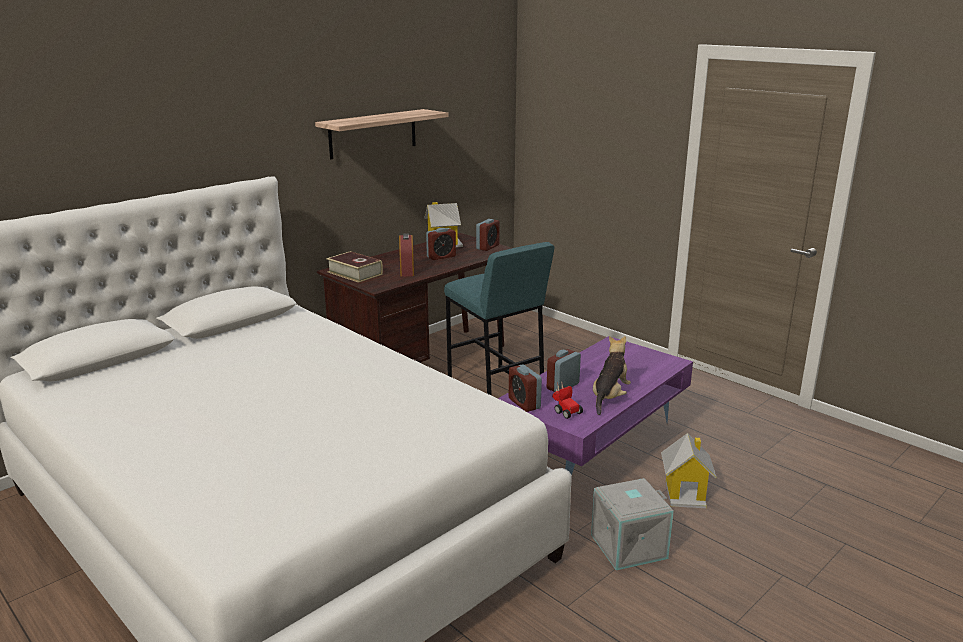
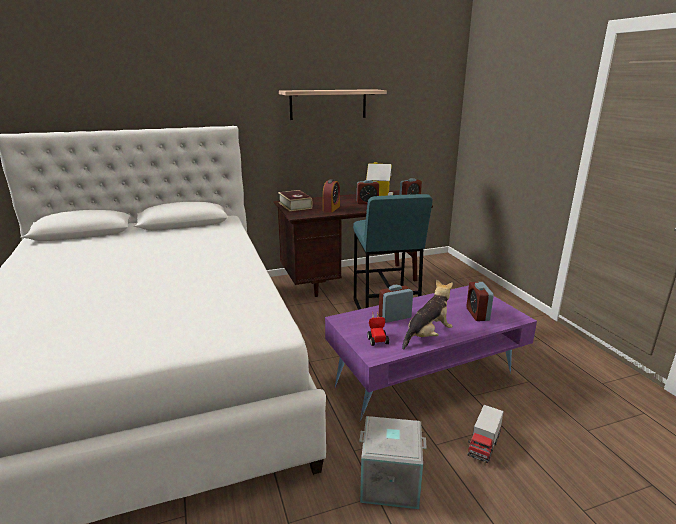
camera: 25 degrees right, 0 degrees up
alarm clock [509,364,542,412] -> alarm clock moved to [466,282,494,321]
toy house [661,433,717,508] -> toy truck [467,405,504,463]

